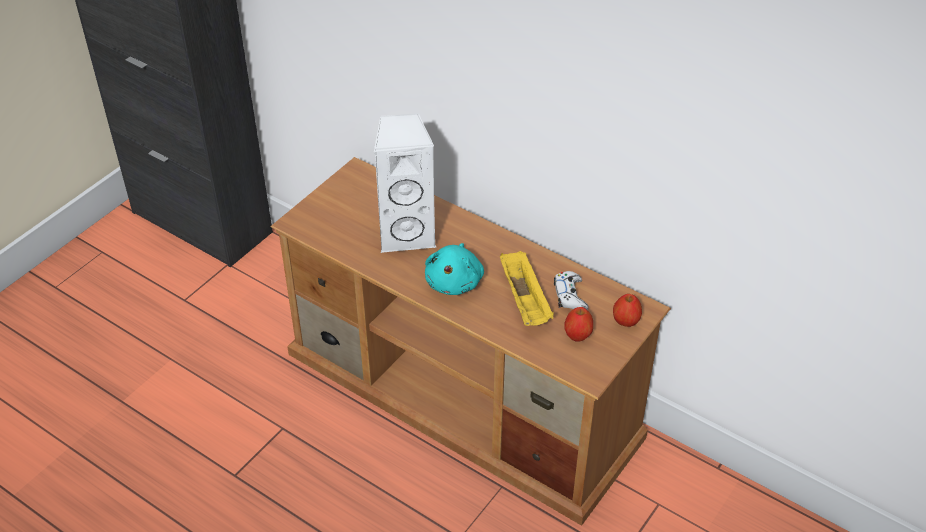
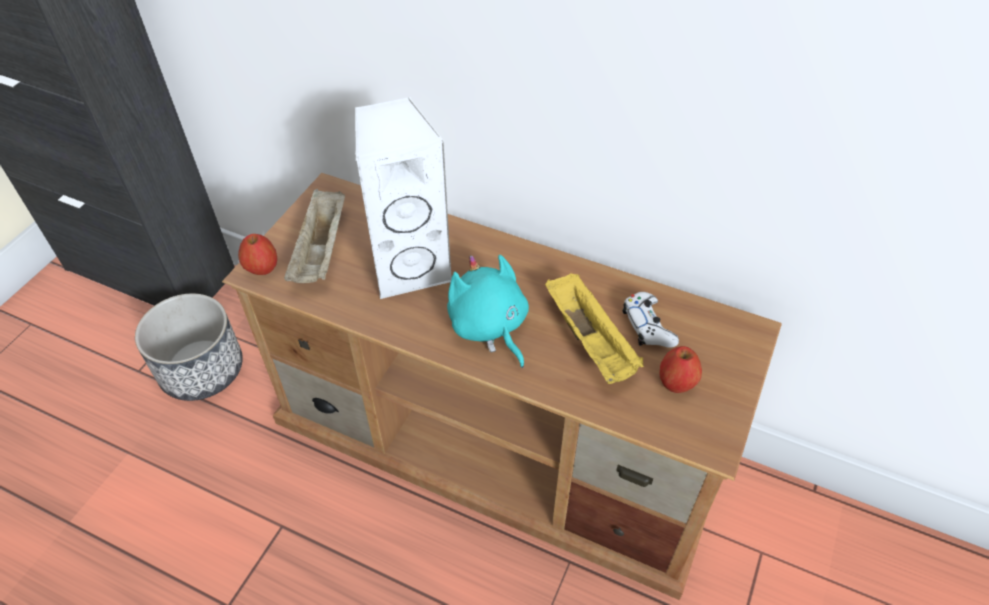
camera: 10 degrees left, 5 degrees up
turquoise plush toy [425,243,484,295] -> turquoise plush toy turned 150 degrees clockwise [447,255,529,368]
apple [613,294,642,327] -> apple moved to [238,234,277,275]
none -> planter [135,293,243,401]
none -> beige tray [284,189,345,283]

